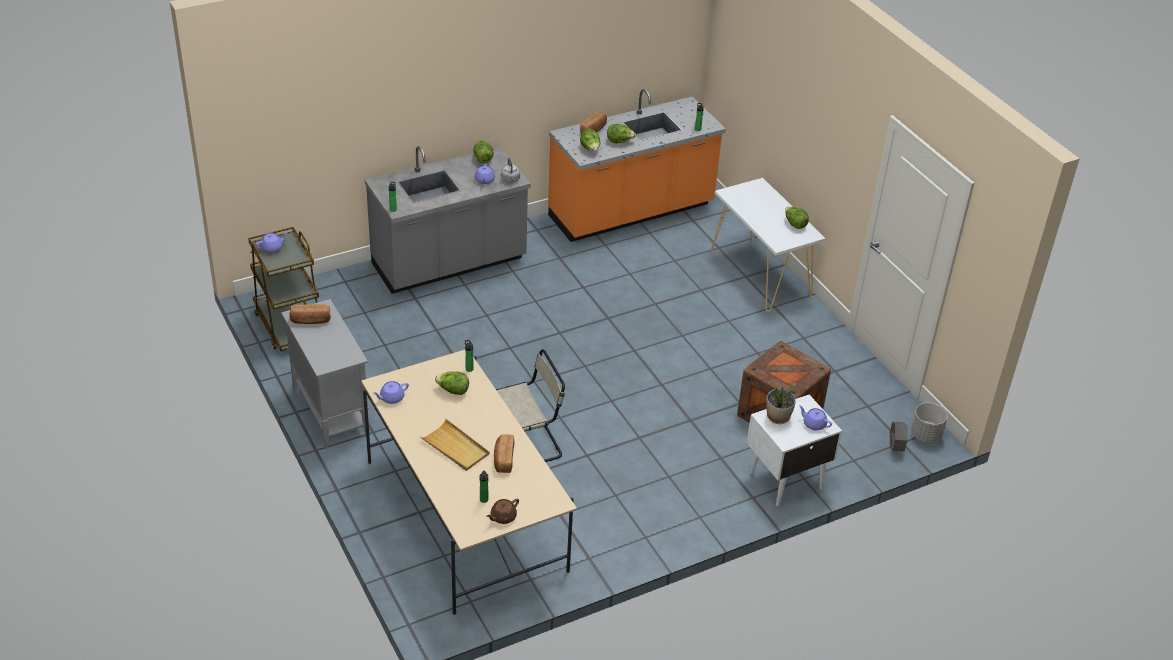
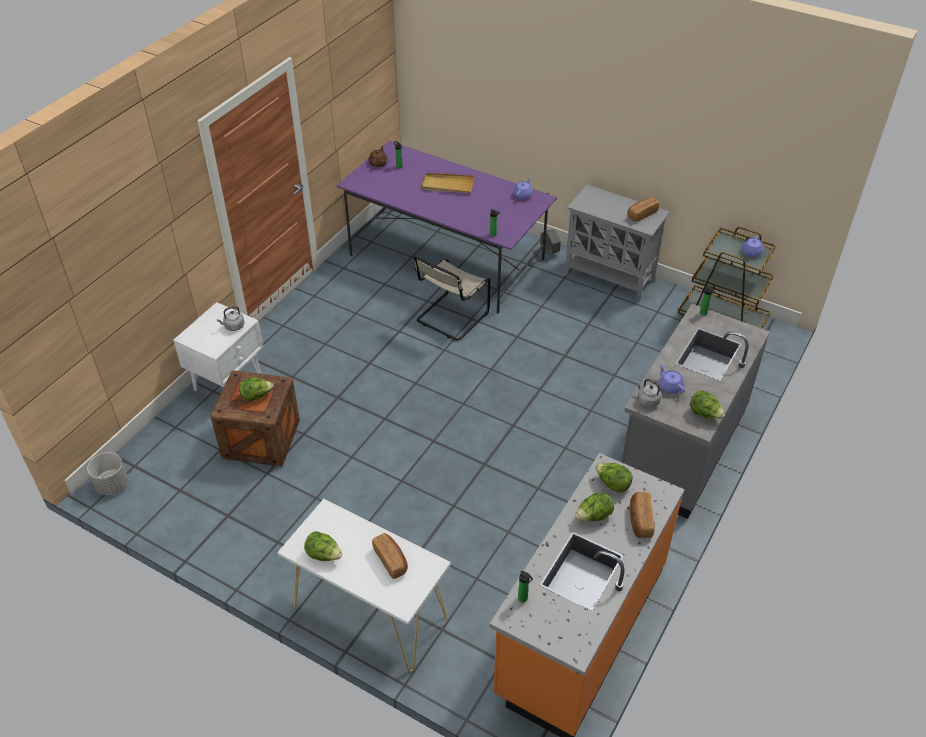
camera: 150 degrees right, 5 degrees up
beige dining table [361,350,577,615] -> purple dining table [337,141,557,313]
lettuce [435,371,469,395] -> lettuce moved to [239,377,274,401]
bread [494,434,514,473] -> bread moved to [372,533,408,579]
potted plant [766,383,797,424] -> grey kettle [216,306,245,331]
purple teapot [799,405,832,430] -> none
grey planter [890,422,907,451] -> grey planter moved to [540,230,561,254]

